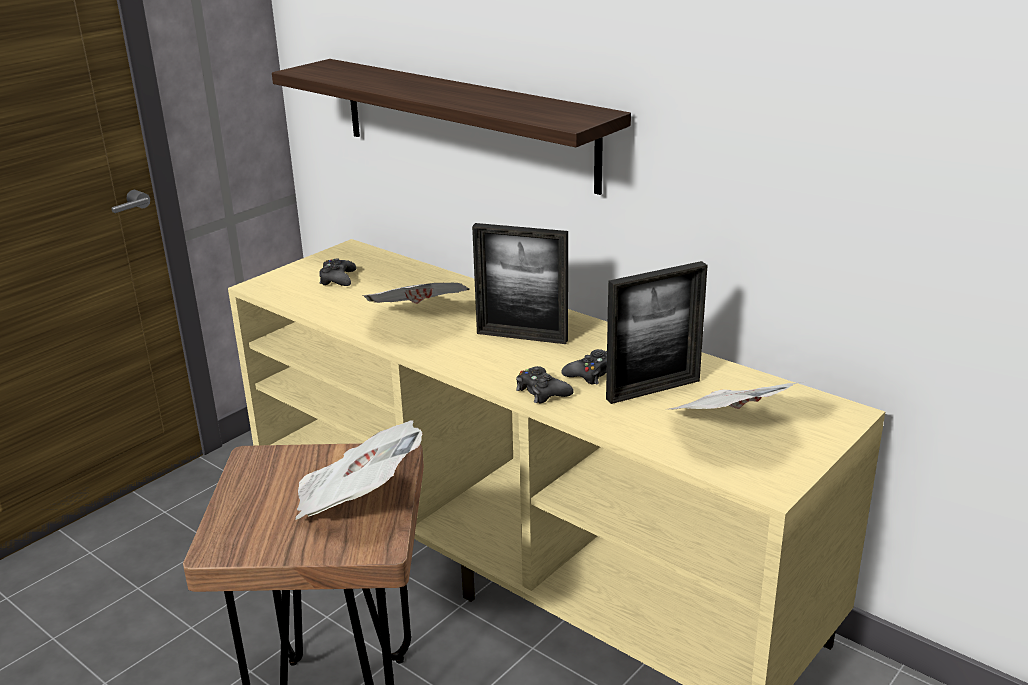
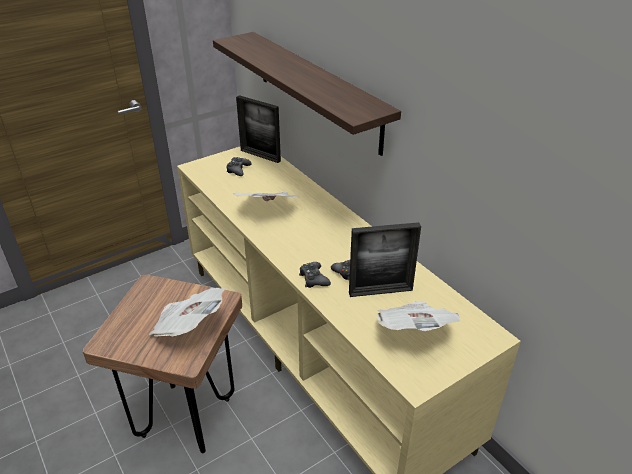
camera: 15 degrees right, 10 degrees up
picture frame [472,223,568,344] -> picture frame moved to [236,95,281,163]

